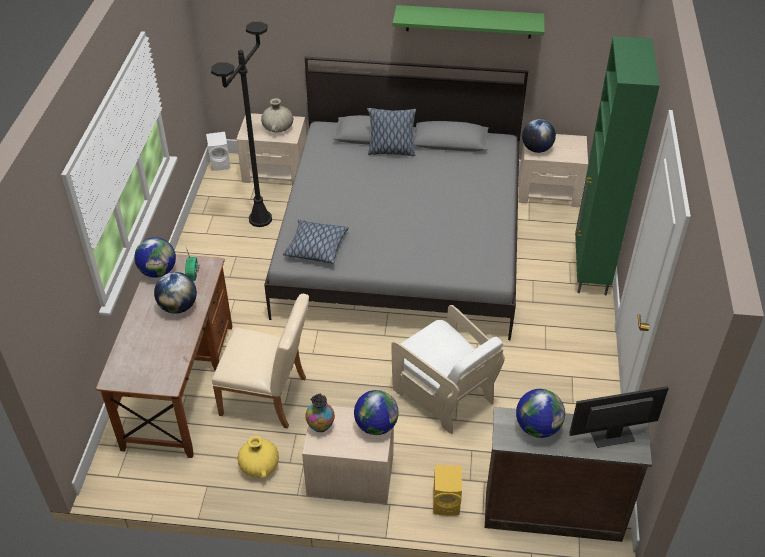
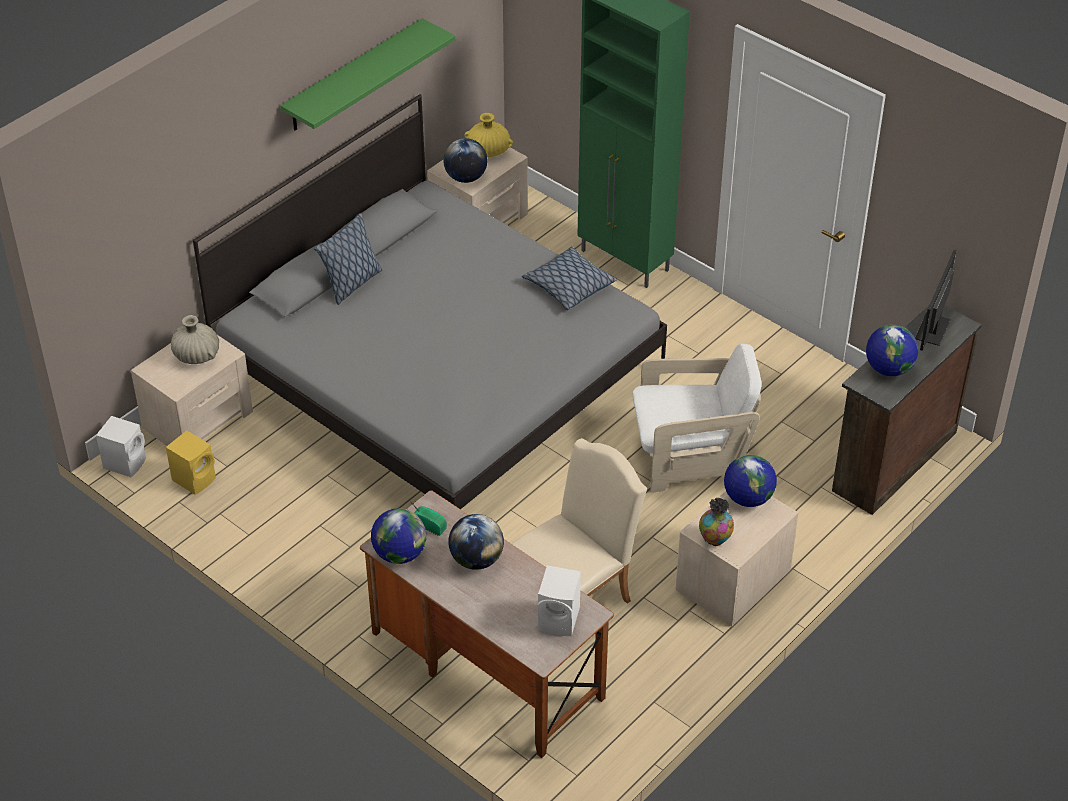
camera: 55 degrees left, 0 degrees up
black floor lamp [211,22,272,227] -> none
yellow vase [237,436,279,479] -> yellow vase moved to [465,113,514,157]
pillow [283,219,348,264] -> pillow moved to [522,246,617,310]
yellow speaker [433,465,462,516] -> yellow speaker moved to [166,430,216,495]
none -> white speaker [537,565,581,636]

